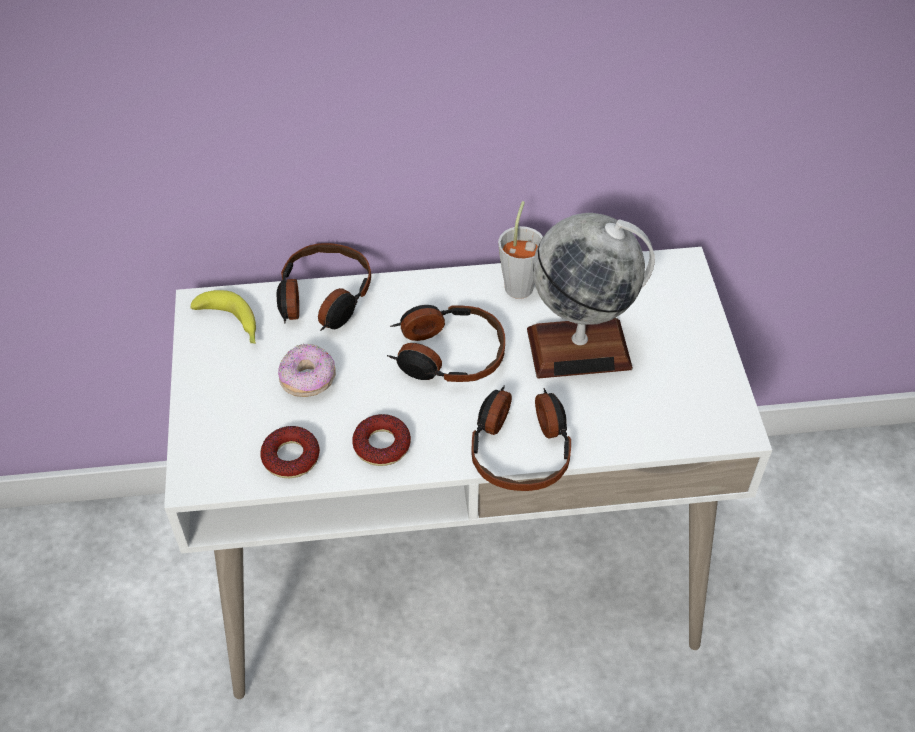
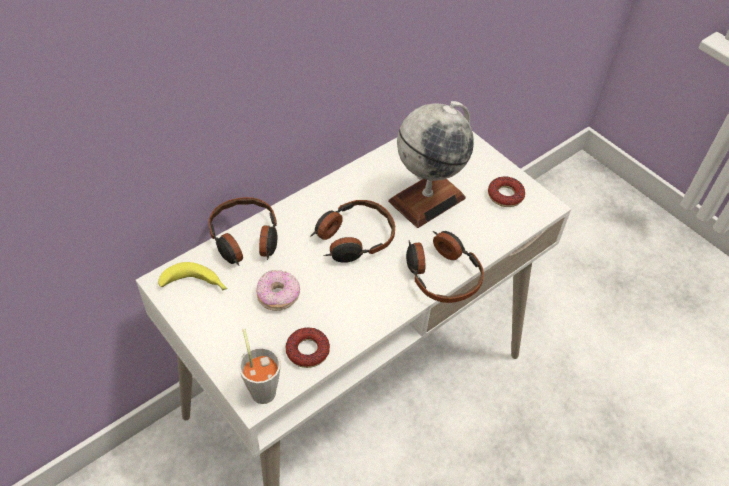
camera: 35 degrees left, 0 degrees up
donut [352,414,411,466] -> donut moved to [488,176,525,207]
grey cup [498,201,543,299] -> grey cup moved to [238,329,281,404]

